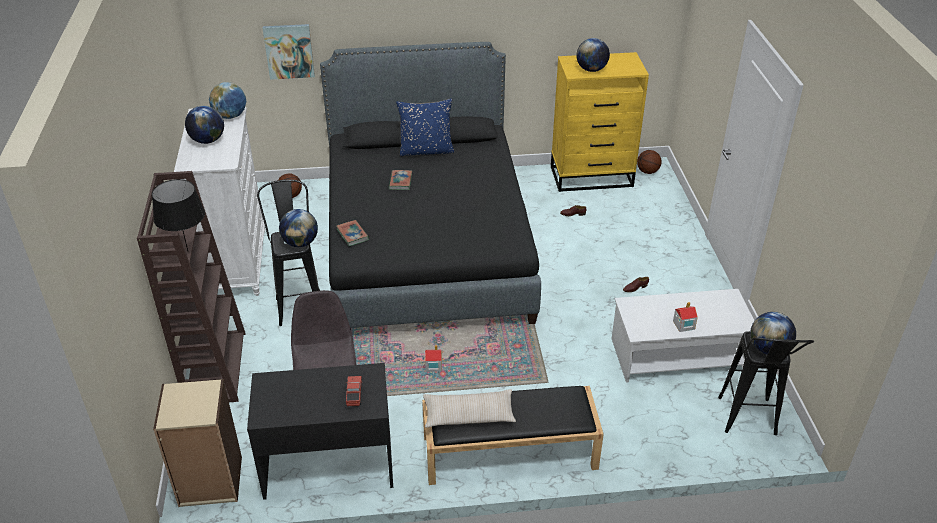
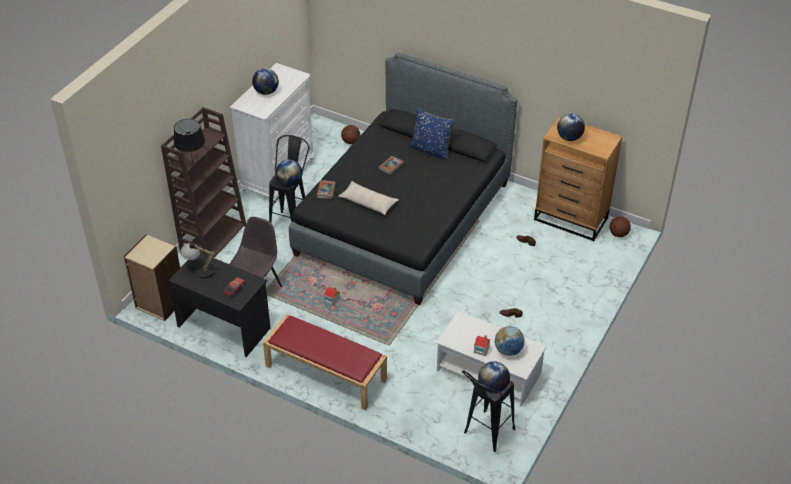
camera: 35 degrees right, 5 degrees up
globe [209,82,246,119] -> globe moved to [495,326,525,356]
picture [263,24,315,80] -> none
black bench [422,386,604,485] -> red bench [263,314,387,410]
beige pillow [423,389,516,428] -> beige pillow moved to [338,181,399,215]
yellow dresser [551,52,649,192] -> brown dresser [534,116,622,241]
none -> table lamp [180,242,221,278]

